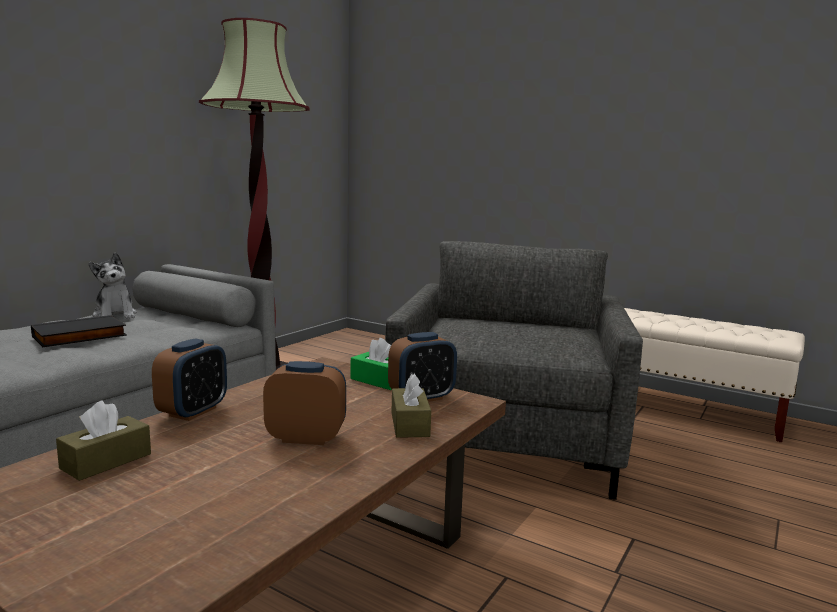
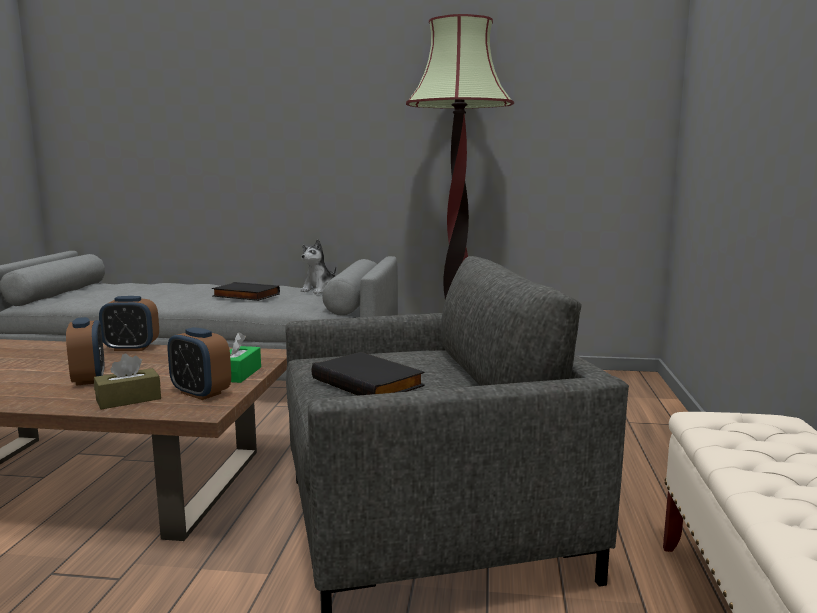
camera: 65 degrees right, 0 degrees up
brown tissue box [56,400,151,481] -> none
none -> black book [312,352,425,396]

